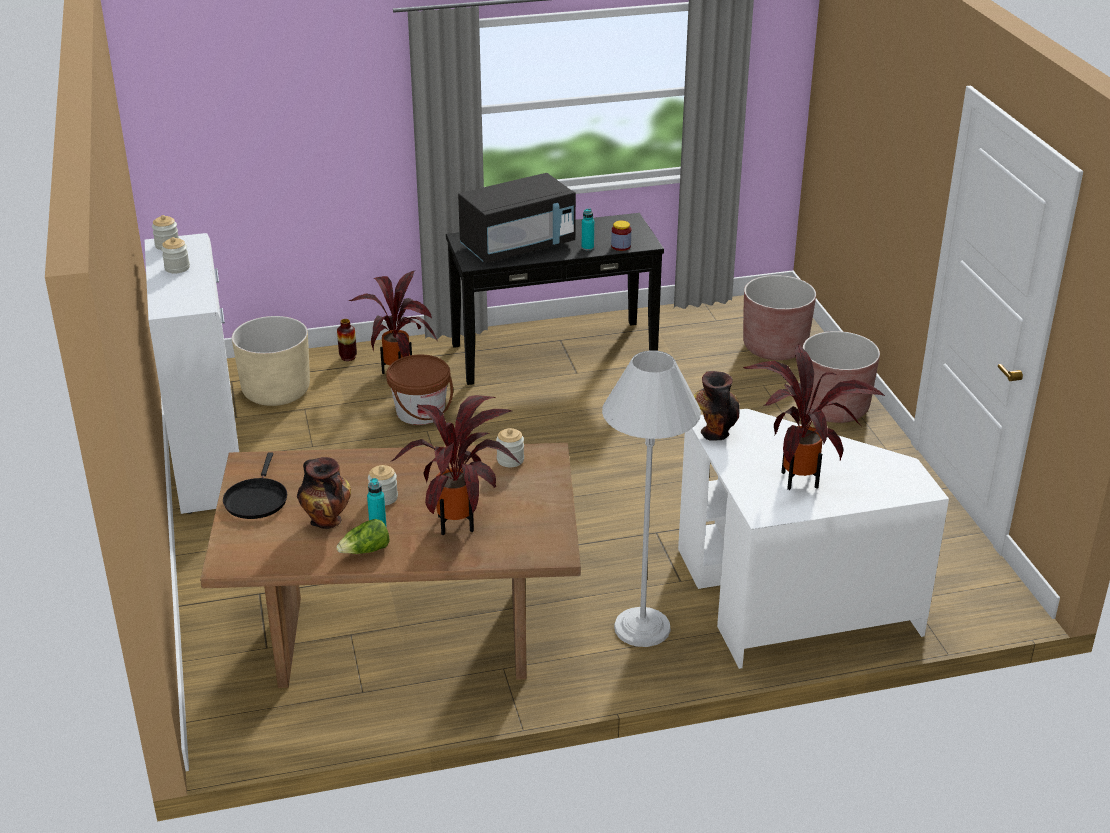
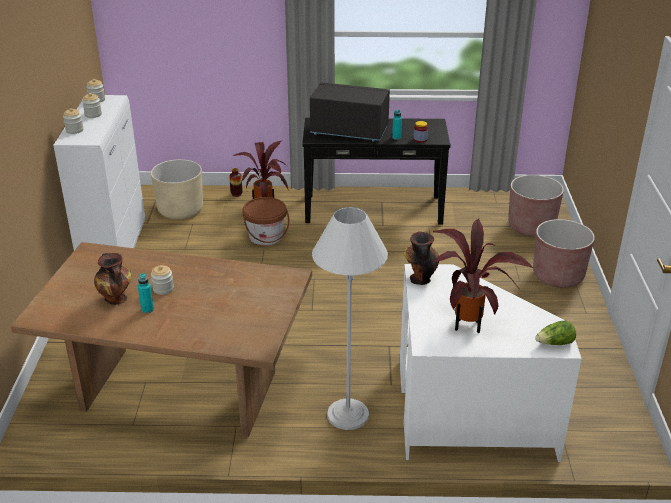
camera: 15 degrees right, 0 degrees up
black frying pan [223,452,287,519] -> none
lettuce [336,519,390,554] -> lettuce moved to [535,320,576,345]
potted plant [390,395,521,535] -> none
black microwave [458,173,576,263] -> black microwave turned 150 degrees counterclockwise [310,82,390,142]
jar [496,428,524,467] -> jar moved to [63,108,83,134]

